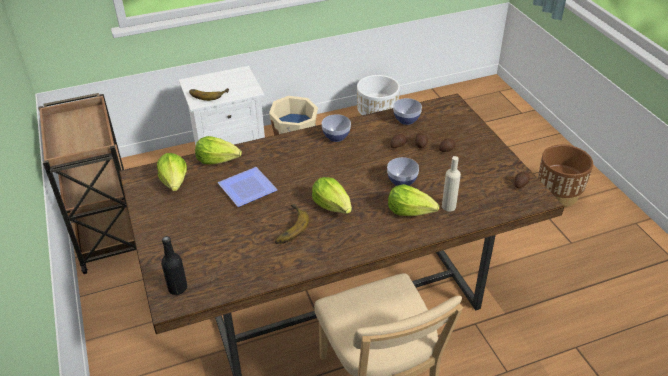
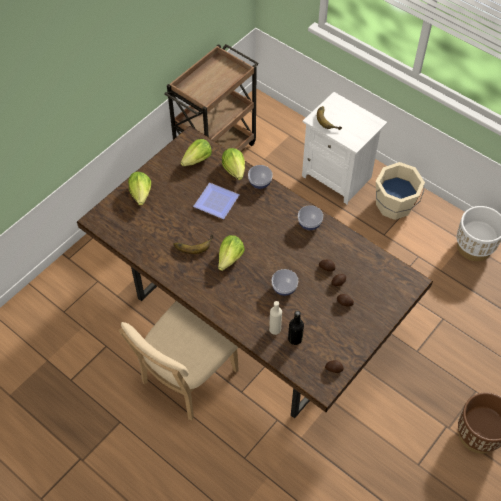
camera: 60 degrees right, 15 degrees up
black bottle [161,236,188,295] -> black bottle moved to [288,311,304,345]
lettuce [388,184,439,216] -> lettuce moved to [128,172,151,205]
bowl [393,98,422,125] -> bowl moved to [248,165,273,189]

